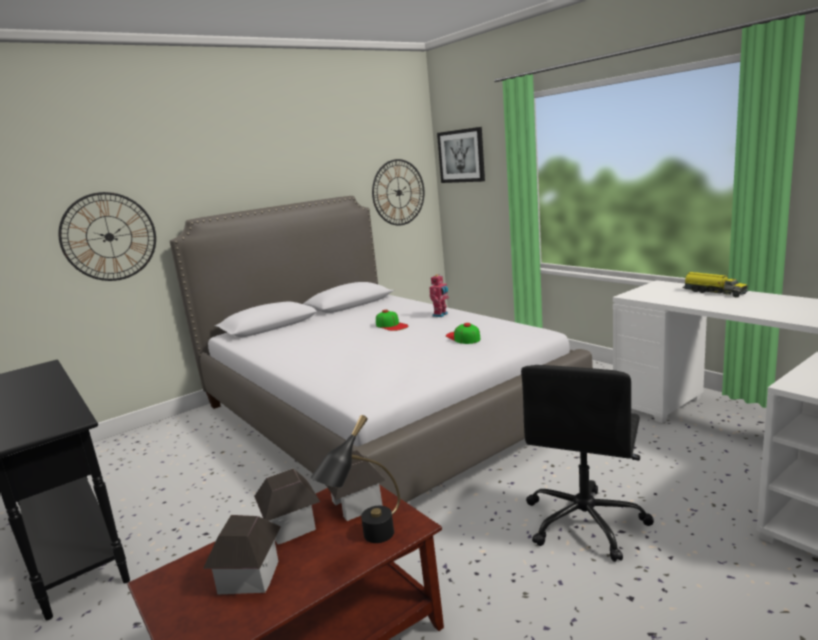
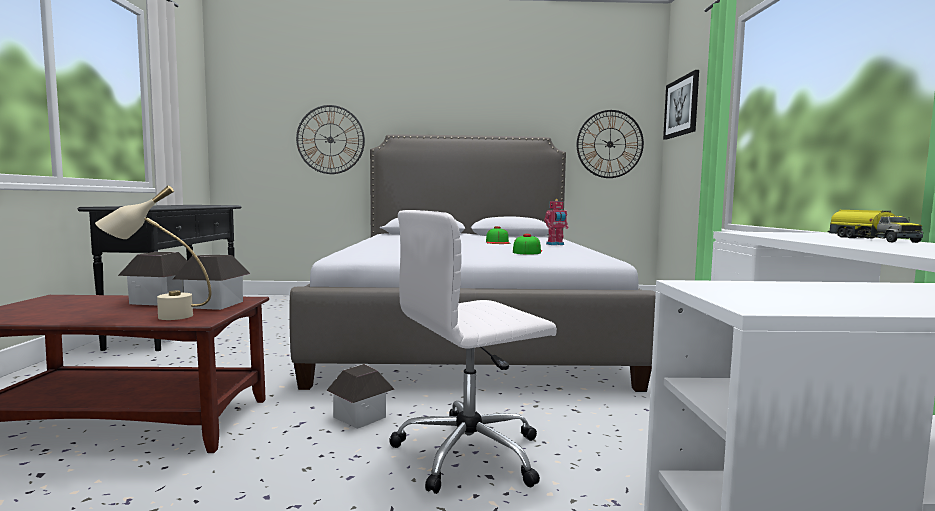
camera: 35 degrees right, 10 degrees down
toy house [203,515,281,594] -> toy house moved to [327,364,394,429]
black table lamp [310,415,400,543] -> beige table lamp [95,185,211,320]
black office chair [521,365,654,562] -> white office chair [389,210,557,494]

